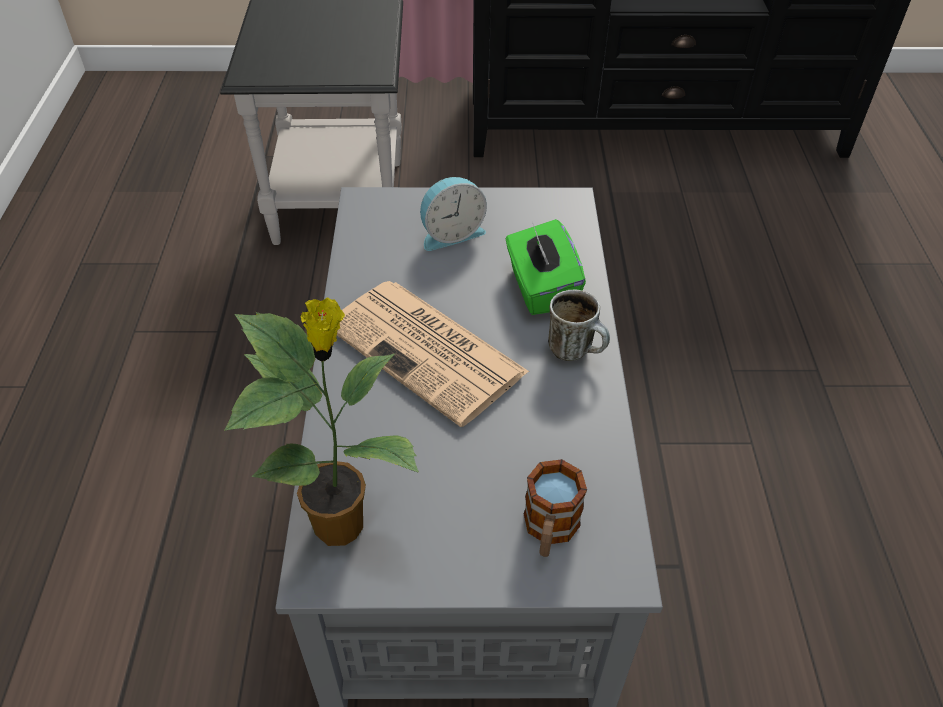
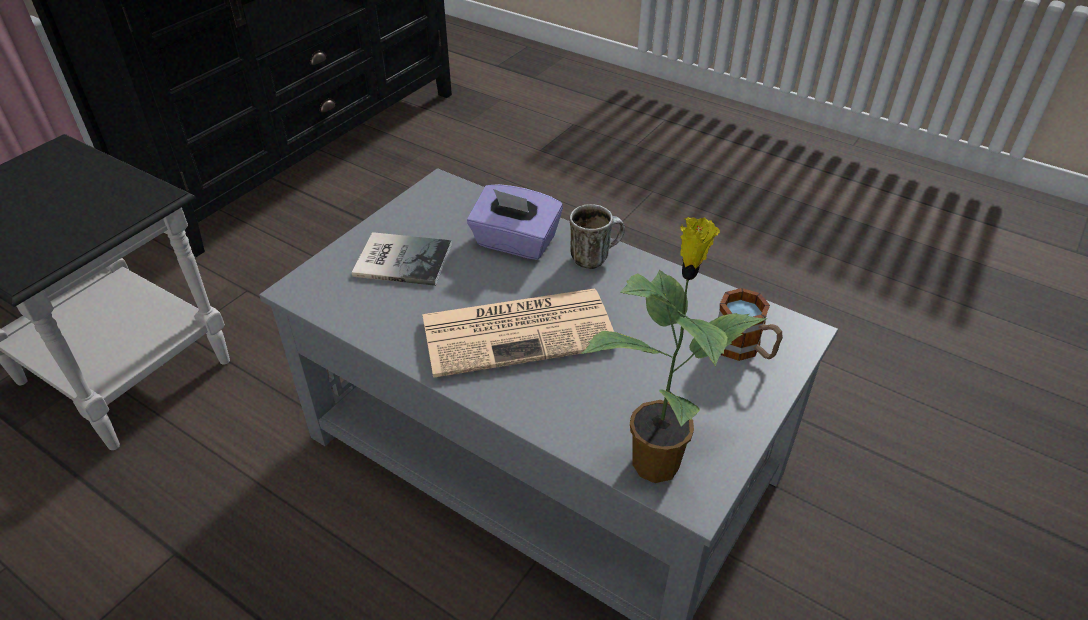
camera: 55 degrees left, 5 degrees down
alarm clock [420,177,487,251] -> book [352,232,452,286]
green tissue box [506,219,586,315] -> purple tissue box [467,184,563,260]

